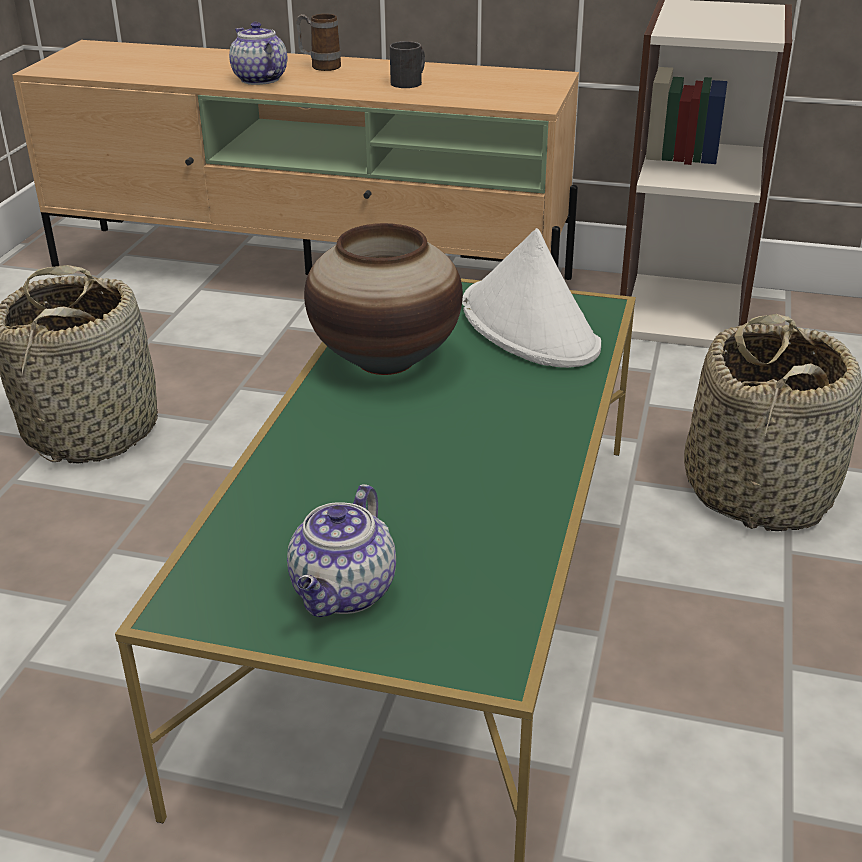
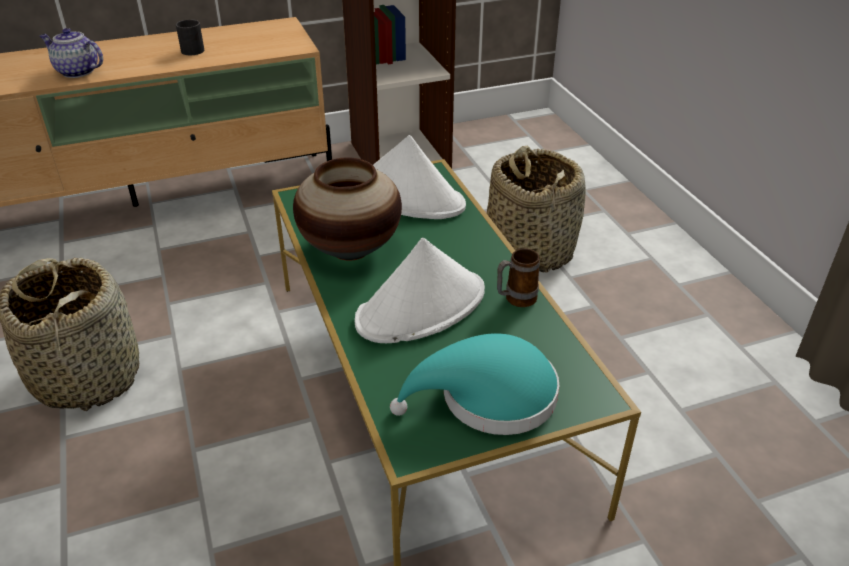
camera: 35 degrees left, 5 degrees up
teapot [287,484,396,617] -> turquoise hat [390,333,559,435]
mug [296,14,341,71] -> mug moved to [497,249,540,307]
none -> white hat [355,238,485,343]

